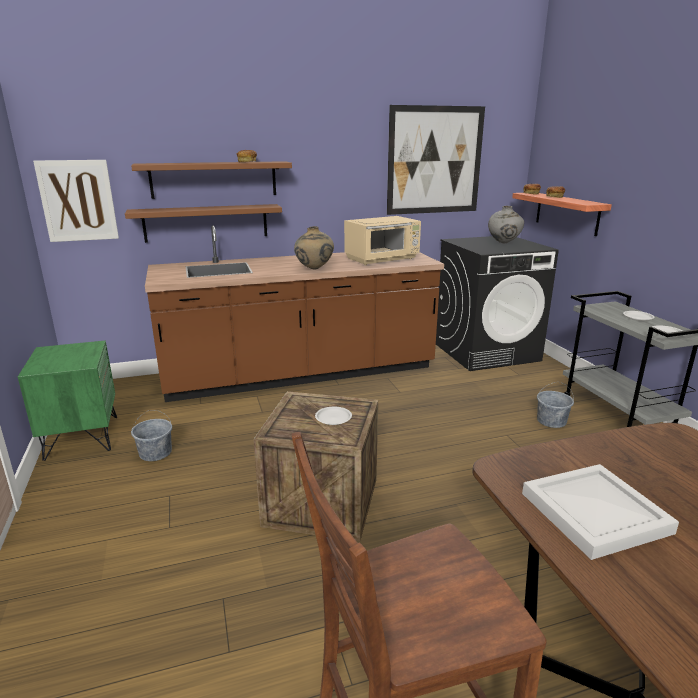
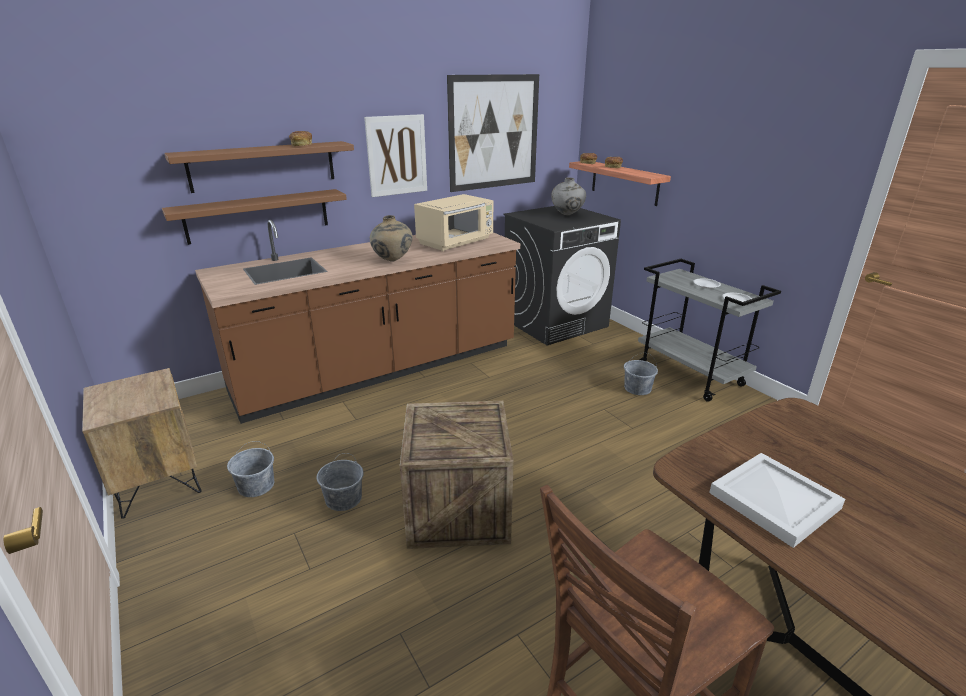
camera: 15 degrees left, 5 degrees up
green nightstand [18,341,117,461] -> brown nightstand [82,368,201,519]
picture [33,160,119,242] -> picture moved to [364,114,427,197]
white plate [315,407,352,425] -> none
none -> grey bucket [317,453,364,511]

